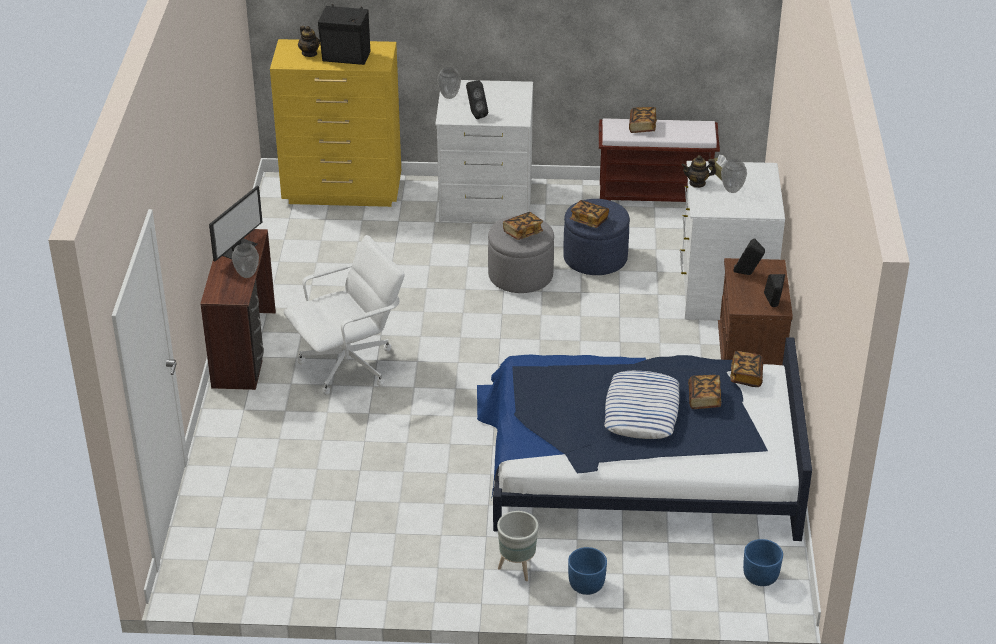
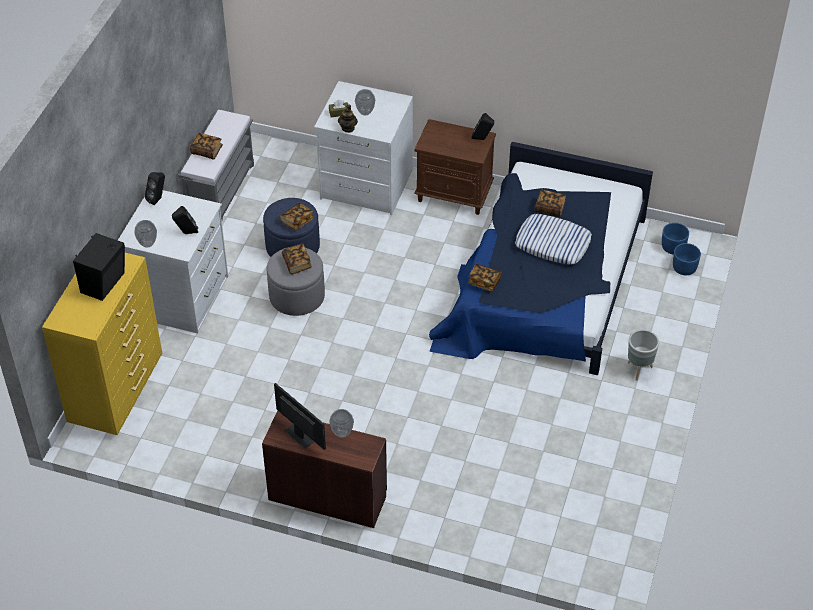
camera: 75 degrees left, 10 degrees up
white office chair [283,235,405,395] -> none
teapot [298,26,320,57] -> none
blue planter [568,547,607,595] -> blue planter moved to [673,243,701,275]
brown bench [599,118,720,202] -> grey bench [178,109,254,220]
book [730,351,763,387] -> book moved to [468,264,502,291]
black speaker [733,239,765,275] -> black speaker moved to [145,172,165,205]

